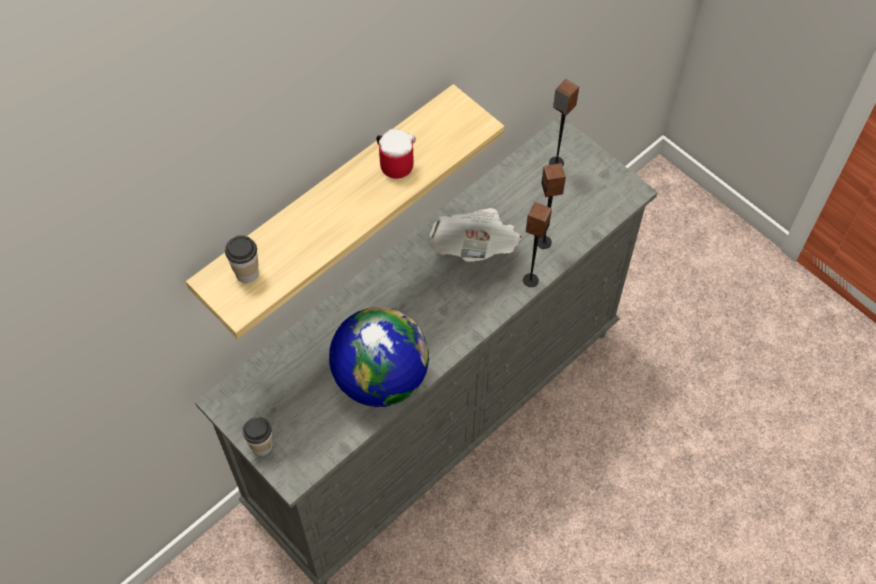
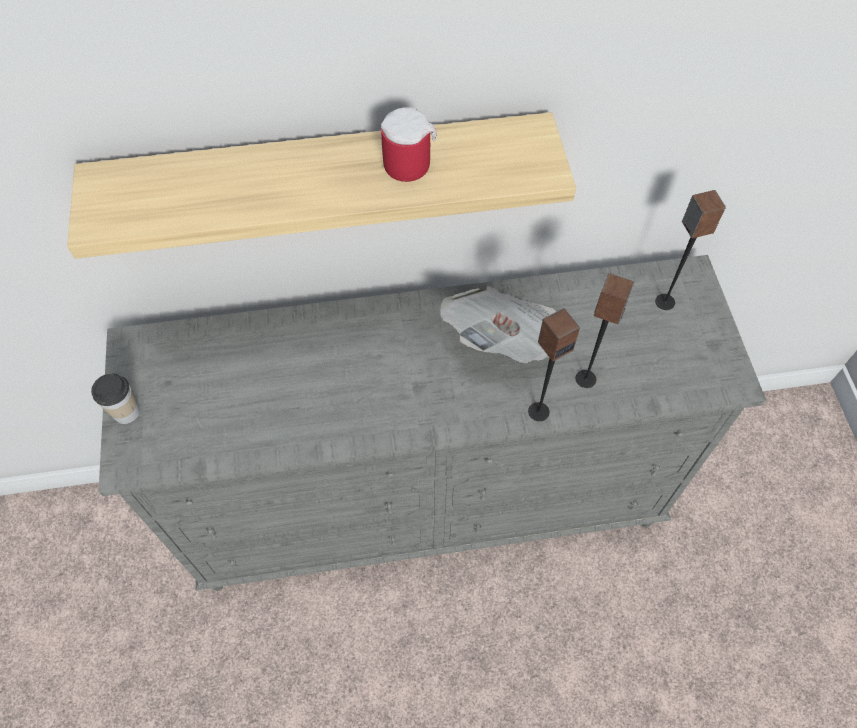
camera: 35 degrees right, 0 degrees up
cup [225,235,259,283] -> none
globe [329,307,429,407] -> none

